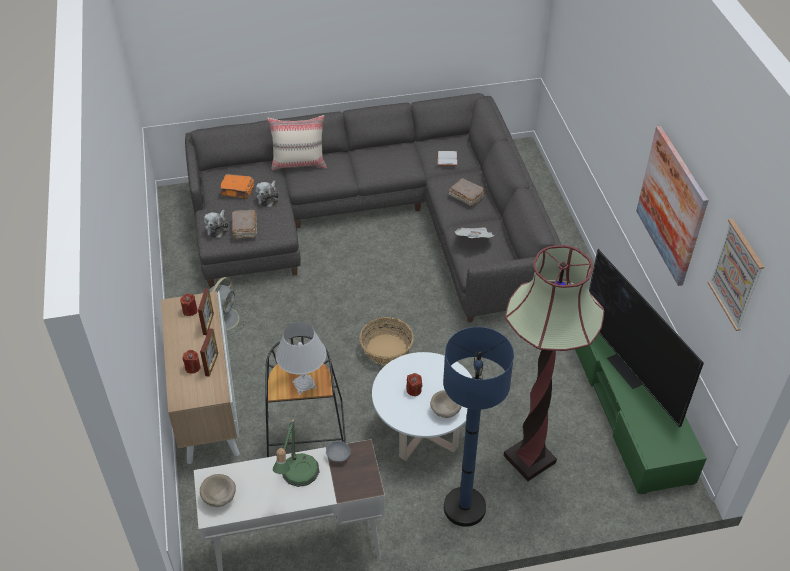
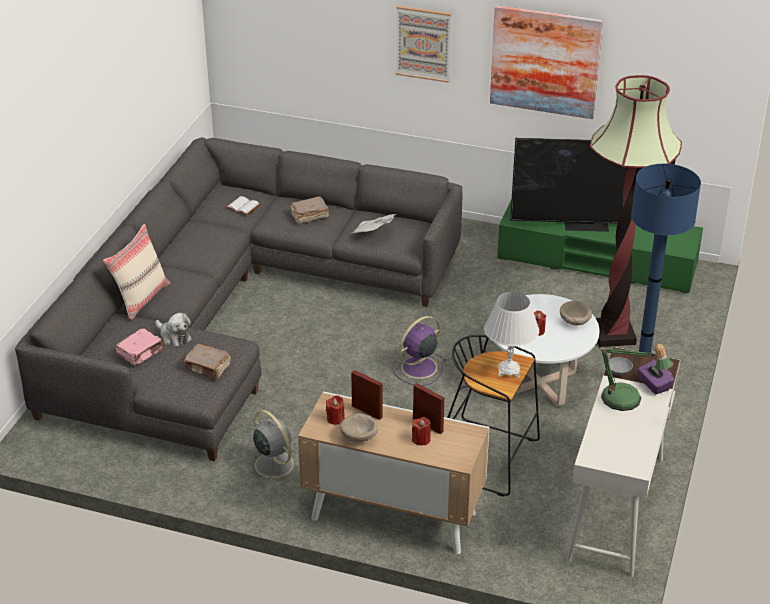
camera: 60 degrees left, 10 degrees down
beige bowl [200,474,236,507] -> beige bowl moved to [340,413,378,442]
plush toy [204,210,228,238] -> none
orange book [219,174,254,199] -> pink book [116,329,164,365]
basket [359,317,414,365] -> purple fan [392,316,447,386]
picture [708,219,764,331] -> picture moved to [396,5,452,83]
none -> purple tissue box [638,360,674,394]

